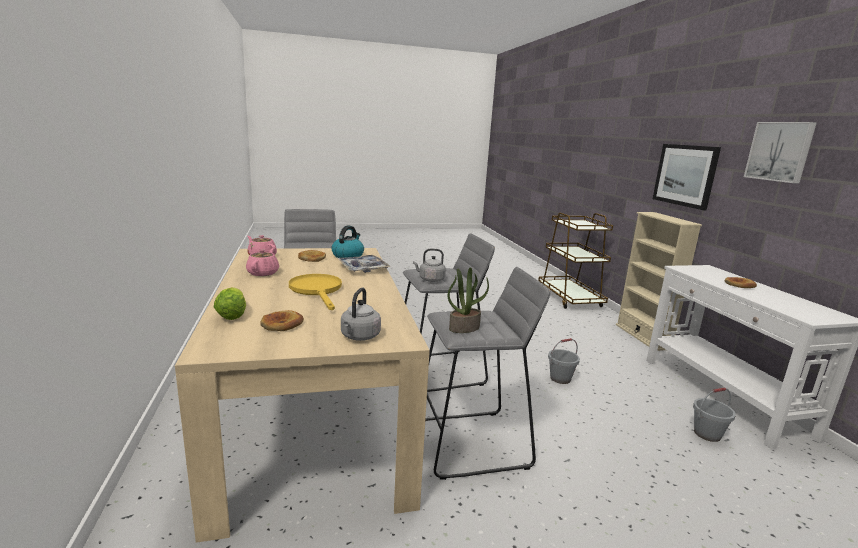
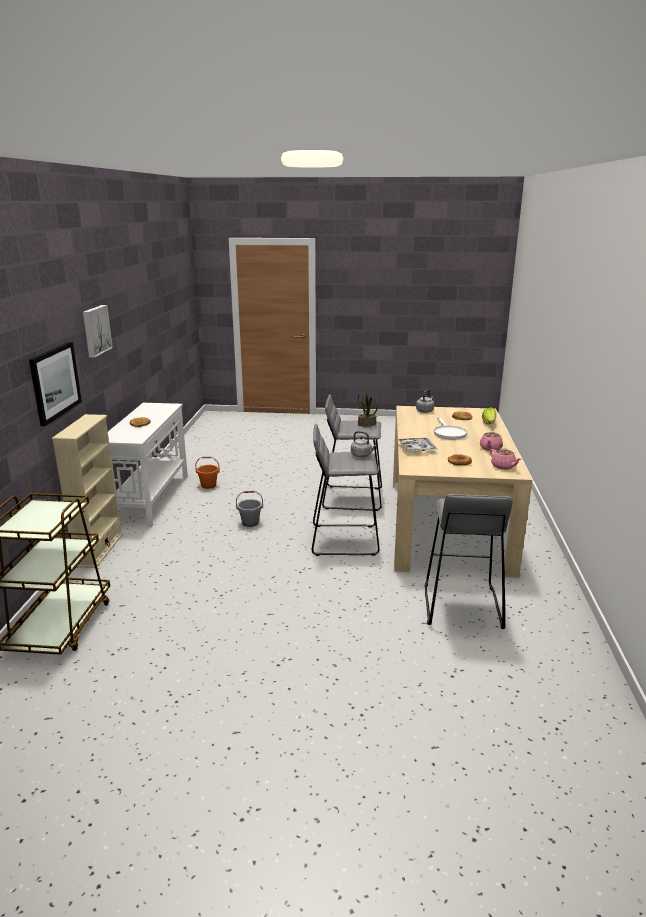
camera: 160 degrees left, 5 degrees up
yellow frying pan [289,274,342,310] -> white frying pan [434,417,468,440]
kettle [331,225,364,258] -> none
grey bucket [693,387,736,442] -> orange bucket [195,457,220,489]

